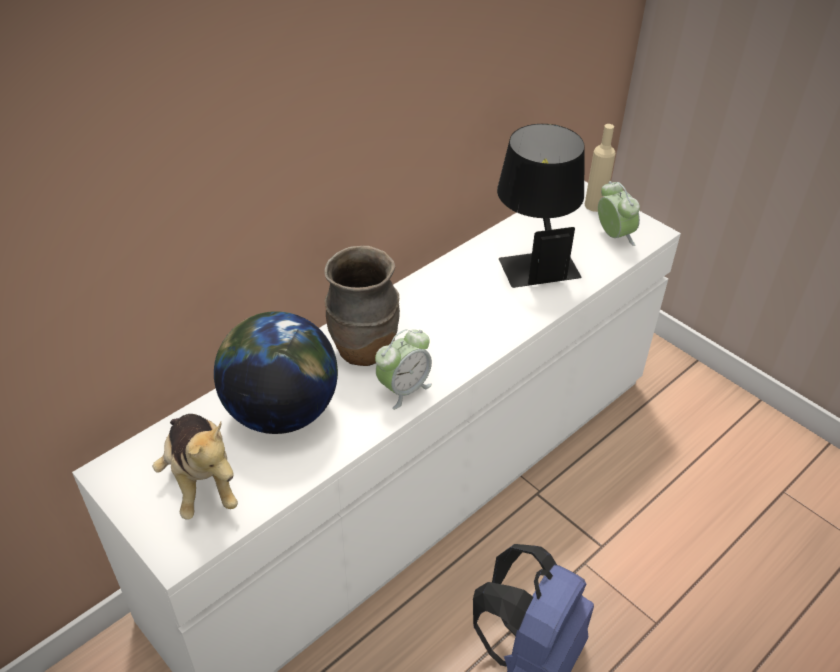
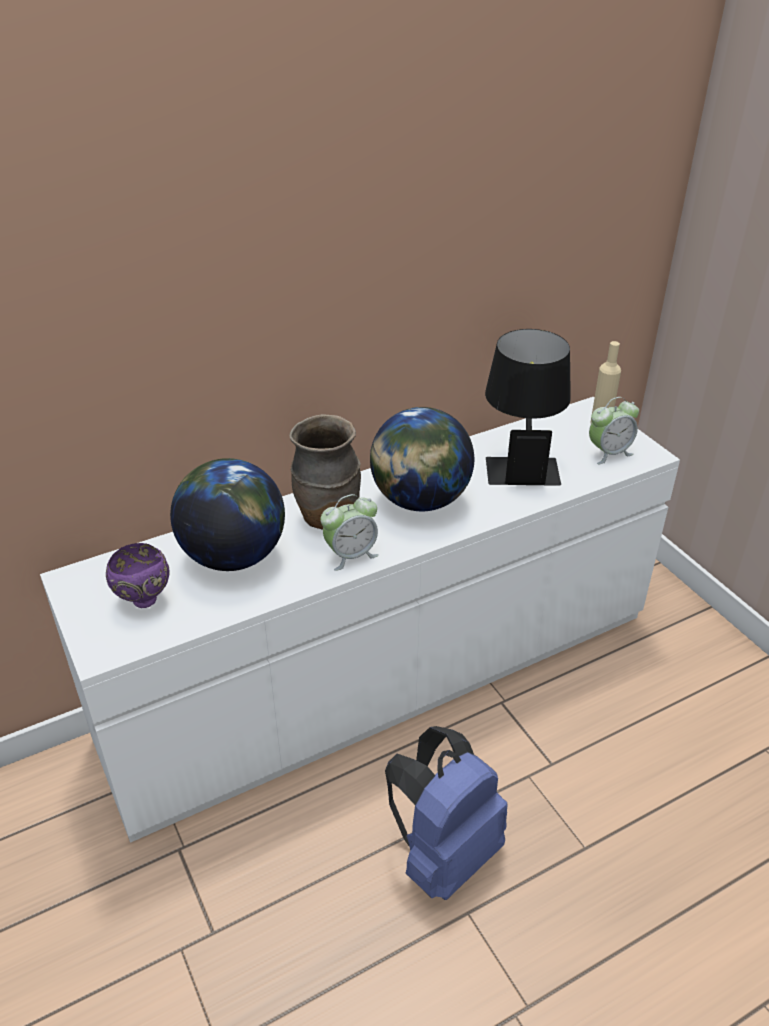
camera: 15 degrees right, 5 degrees down
plush toy [153,414,238,520] -> purple bowl [106,543,169,608]
alarm clock [598,181,640,246] -> alarm clock turned 75 degrees clockwise [589,397,639,464]
none -> globe [370,407,474,511]

